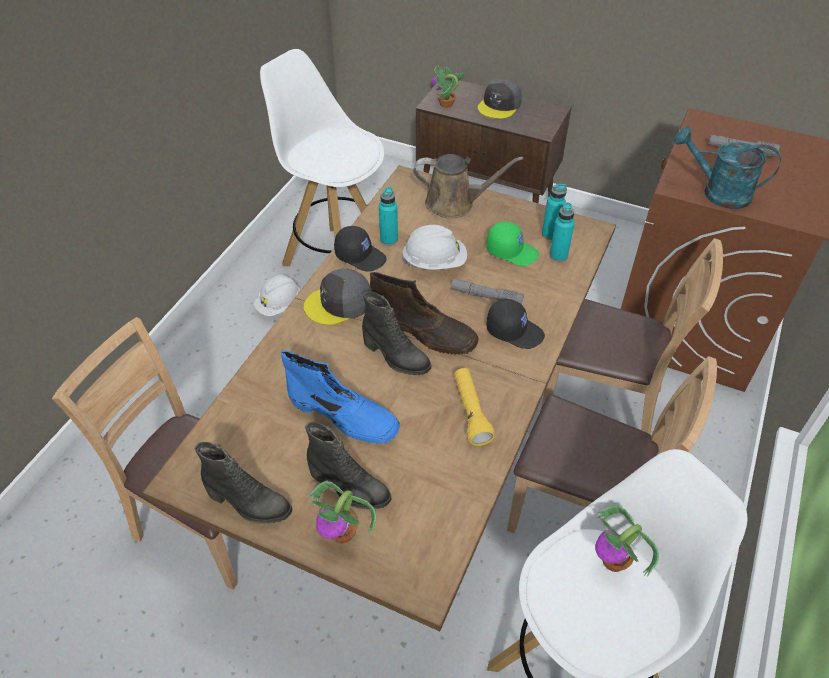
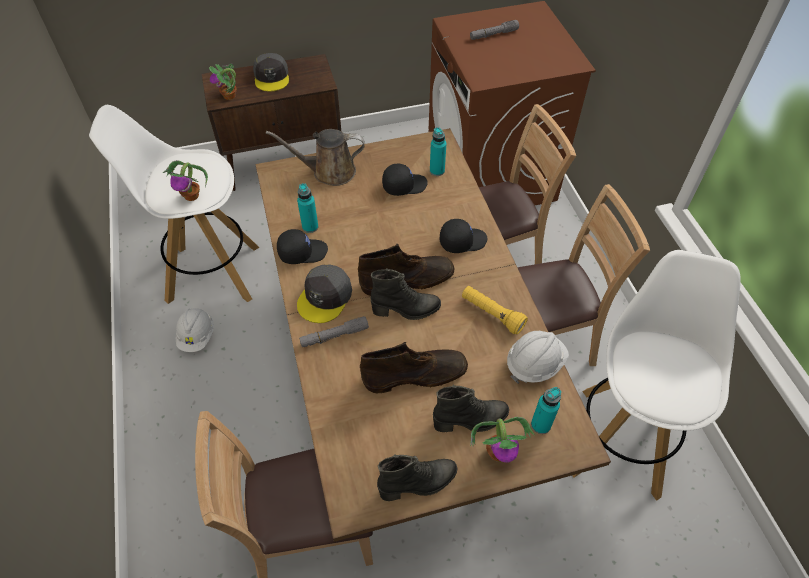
camera: 40 degrees left, 5 degrees up
blue boot [281,351,400,444] -> brown boot [360,342,468,393]
white hard hat [402,225,467,270] -> white hard hat moved to [507,331,569,384]
brown watering can [413,154,523,219] -> brown watering can turned 150 degrees counterclockwise [266,129,365,186]
grey flashlight [451,279,524,305] -> grey flashlight moved to [299,316,369,347]
green cap [486,221,539,266] -> black cap [382,163,428,196]
turquoise bottle [542,184,567,240] -> turquoise bottle moved to [531,387,561,434]
potted plant [594,505,659,576] -> potted plant moved to [163,160,208,201]
turquoise watering can [674,127,781,209] -> none

